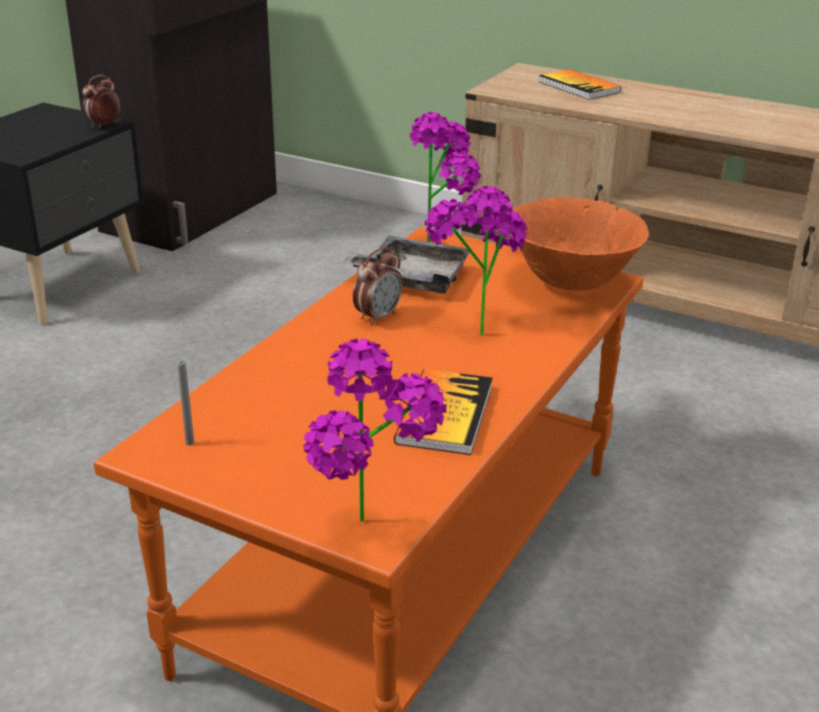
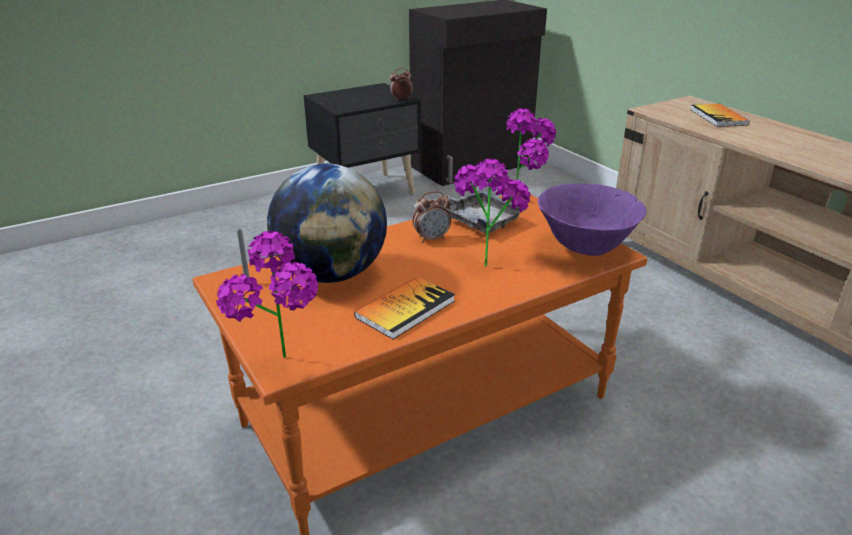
camera: 30 degrees right, 0 degrees up
orange bowl [512,197,649,291] -> purple bowl [538,183,647,256]
none -> globe [267,163,387,283]

